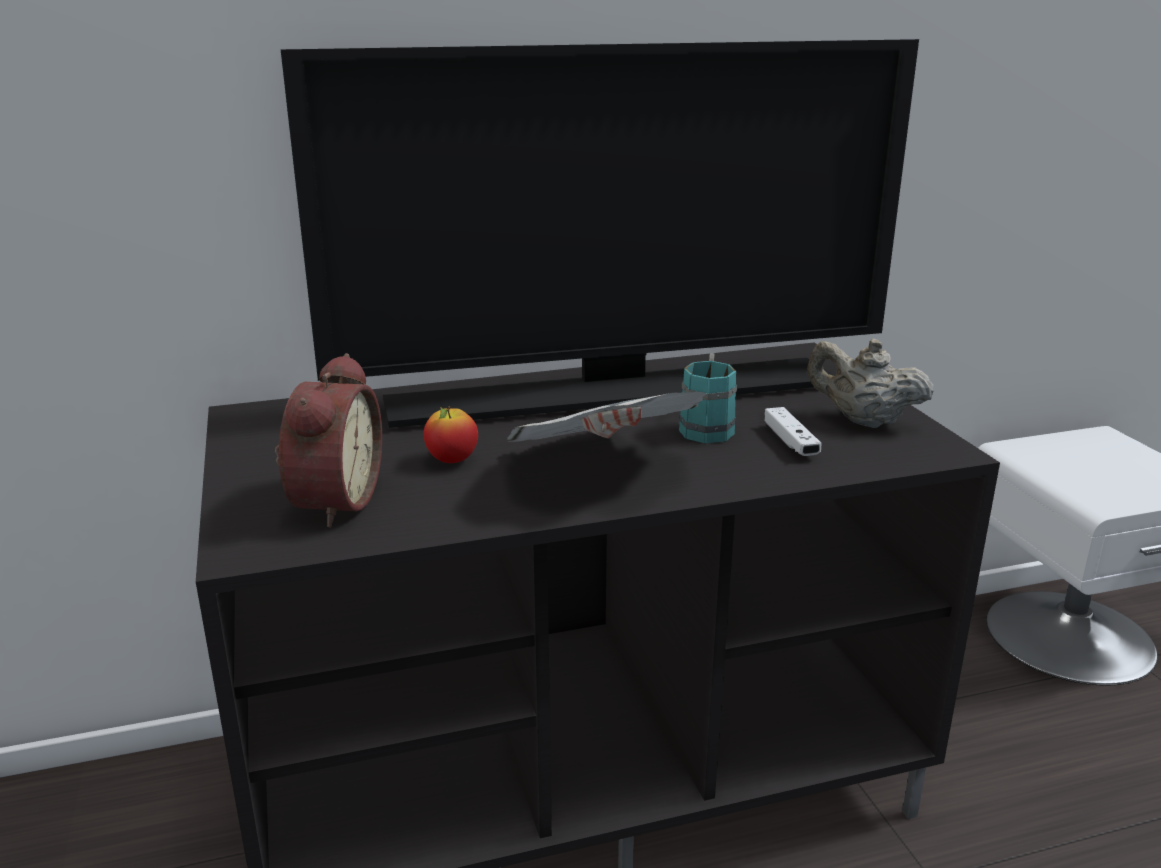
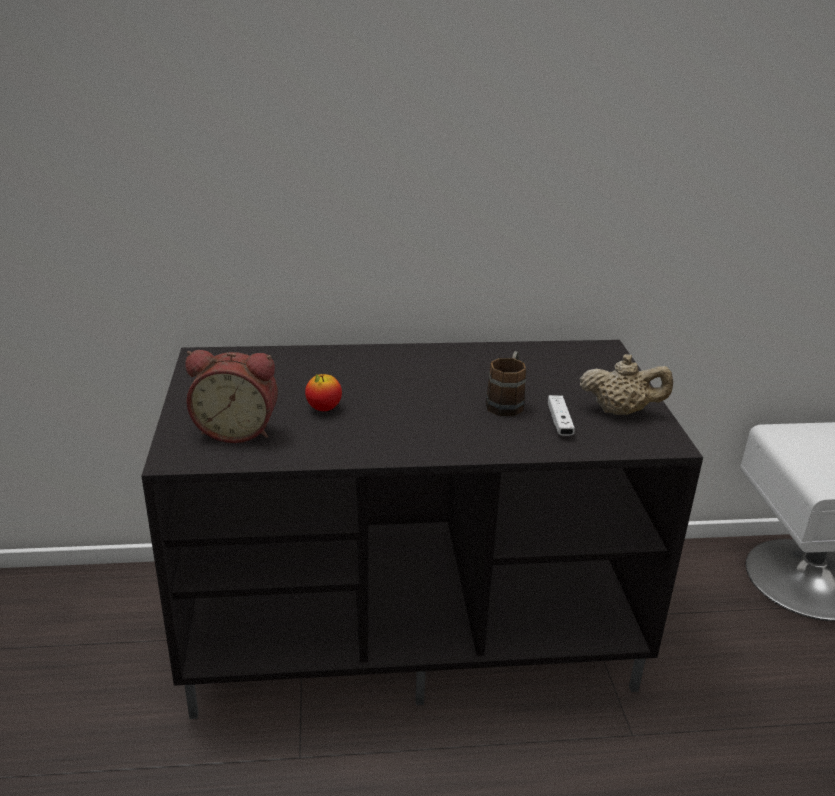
camera: 10 degrees right, 5 degrees up
alarm clock [275,353,382,528] -> alarm clock turned 75 degrees clockwise [185,350,278,443]
television [281,39,919,428] -> none
newspaper [507,392,707,442] -> none
turquoise mug [679,353,737,443] -> brown mug [486,351,526,416]
beige teapot [807,338,934,428] -> beige teapot turned 150 degrees clockwise [580,354,673,415]

